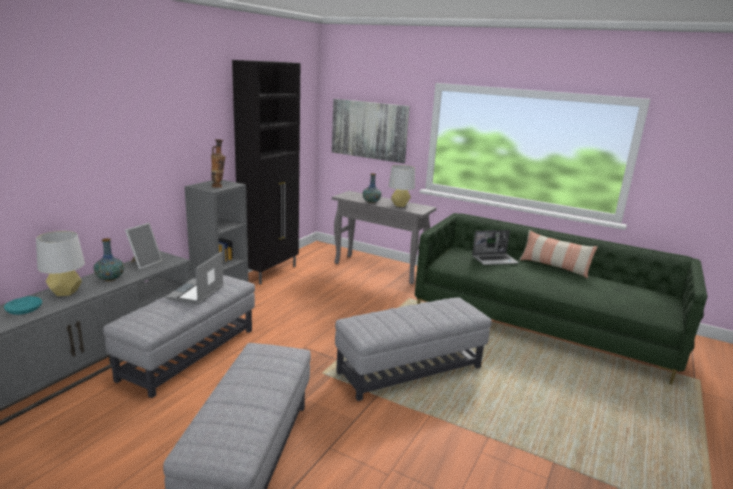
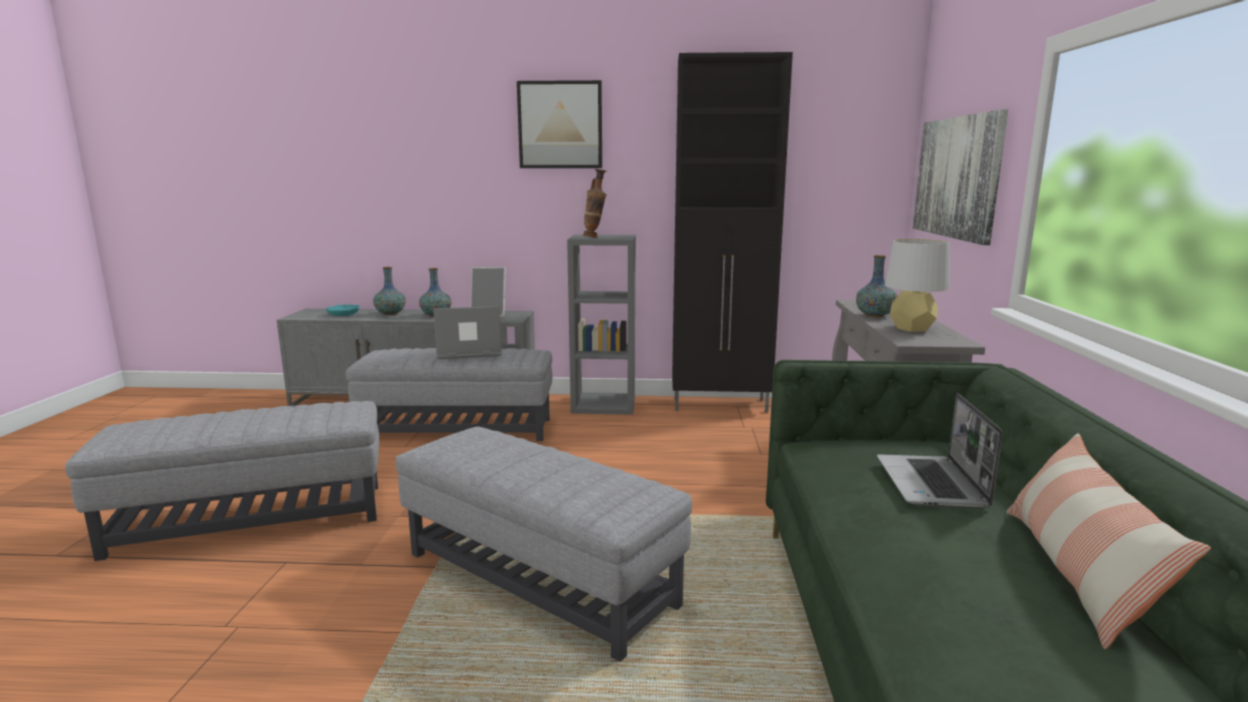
camera: 65 degrees right, 5 degrees down
grey table lamp [36,231,85,296] -> vase [373,267,406,315]
laptop [472,230,519,265] -> laptop turned 45 degrees clockwise [877,393,1003,509]
none -> picture [517,80,602,168]

